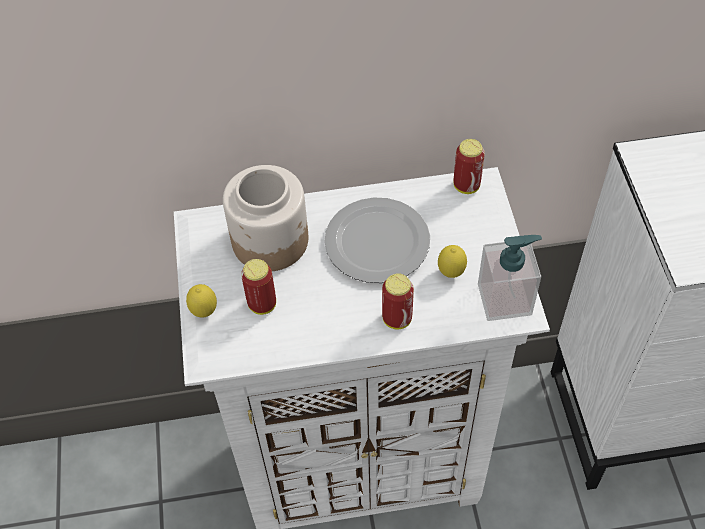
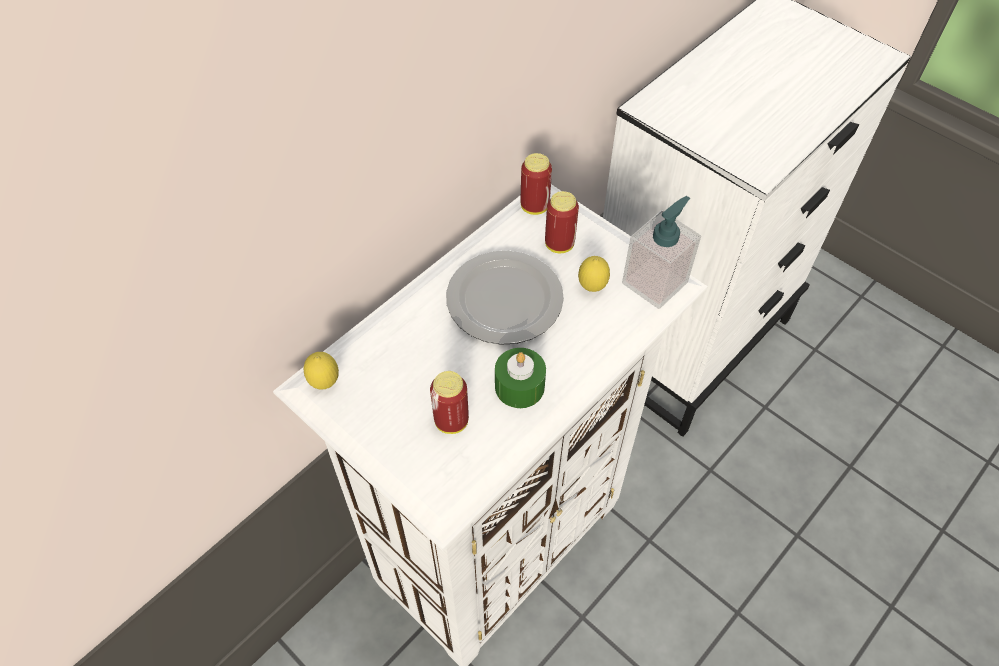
camera: 40 degrees left, 0 degrees up
lemon [186,284,217,318] -> lemon moved to [304,352,339,390]
jar [223,165,308,271] -> none
can [382,273,414,330] -> can moved to [545,191,579,253]
none -> green candle [495,348,546,408]

